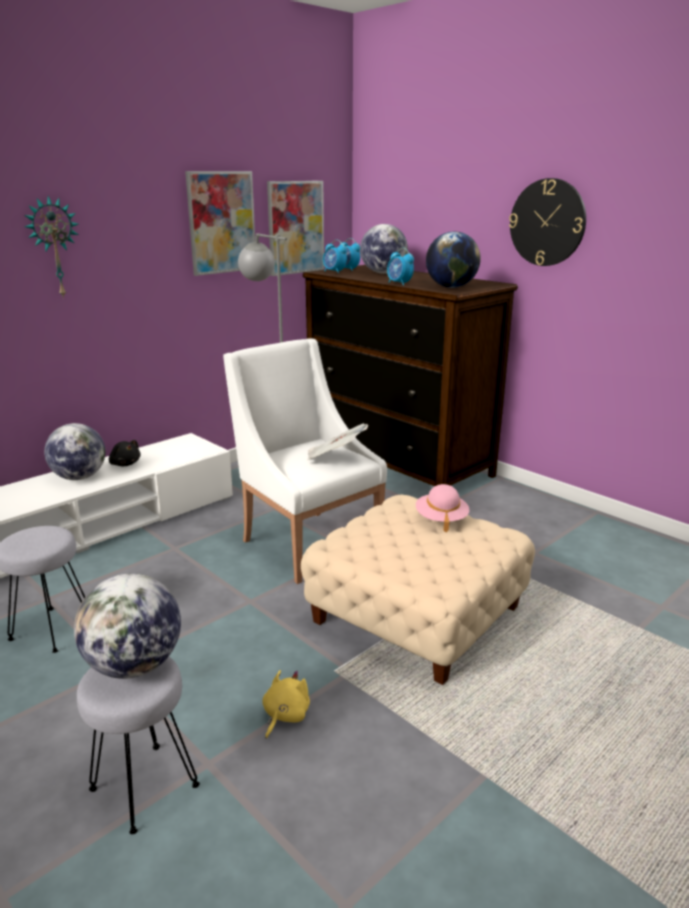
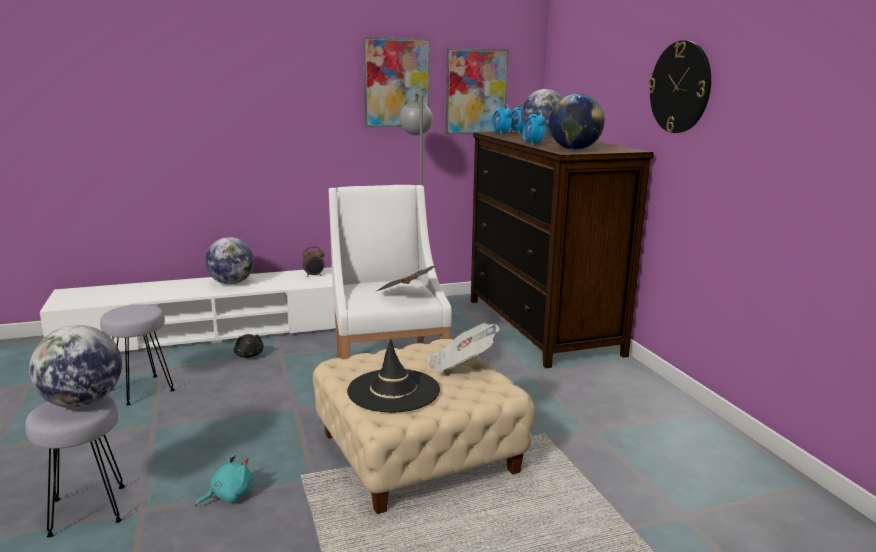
camera: 25 degrees right, 5 degrees down
wall clock [24,196,79,299] -> none
black plush toy [109,440,141,466] -> black plush toy moved to [234,334,264,358]
yellow plush toy [262,670,310,739] -> turquoise plush toy [195,454,253,507]
pink hat [416,484,469,532] -> newspaper [425,323,500,372]
none -> alarm clock [302,247,324,277]
none -> black hat [347,338,440,412]

